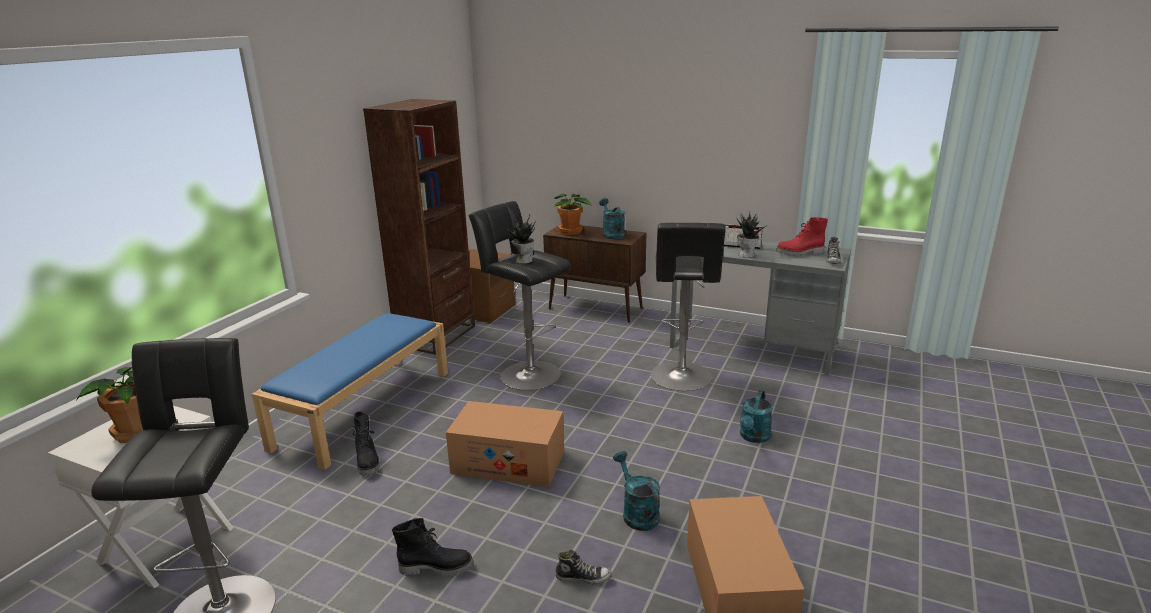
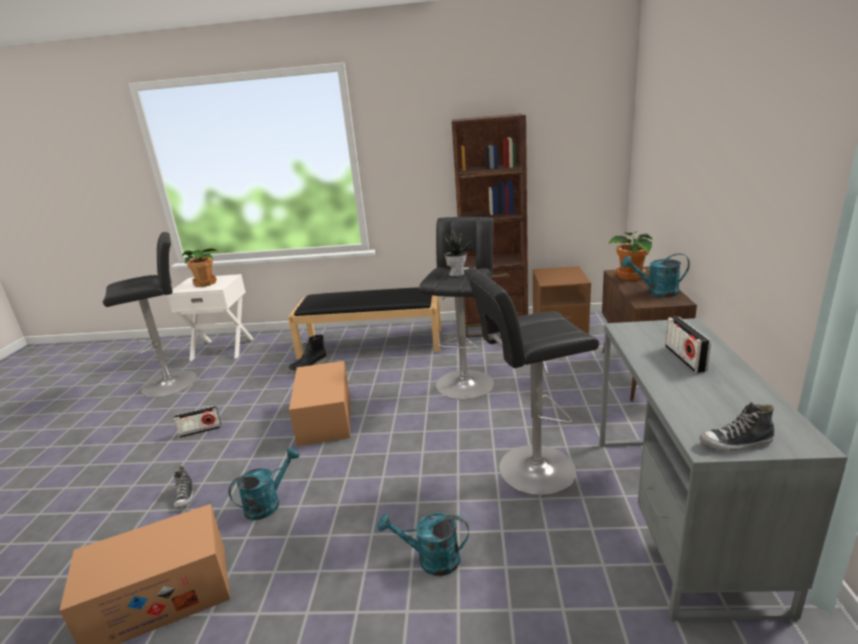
camera: 70 degrees right, 0 degrees up
blue bench [252,313,448,470] -> black bench [288,287,442,359]
black boot [392,518,474,577] -> radio [174,406,221,438]
turquoise watering can [599,198,625,239] -> turquoise watering can turned 135 degrees counterclockwise [622,253,690,297]
potted plant [737,212,769,258] -> none
red boot [776,217,828,256] -> none

